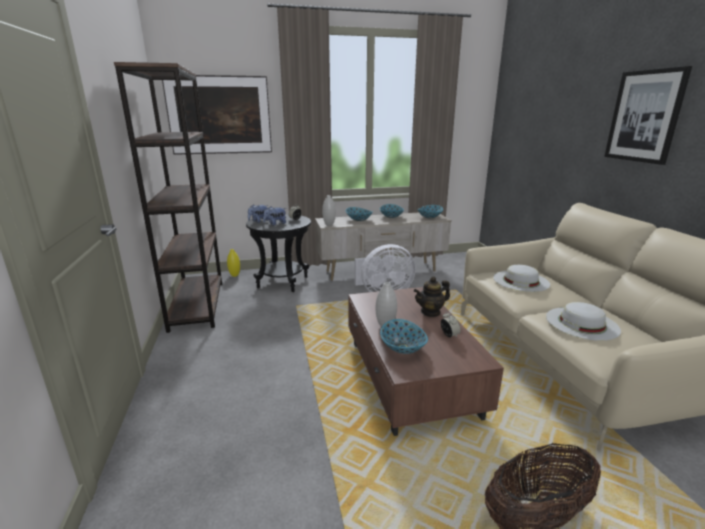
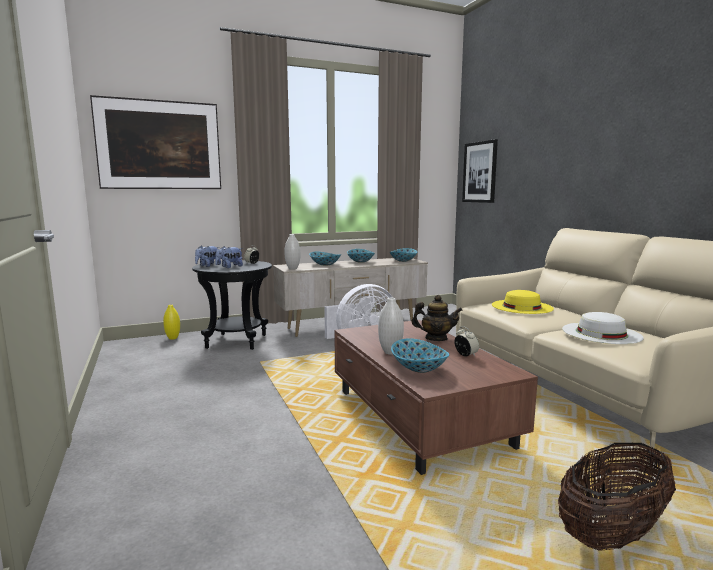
camera: 10 degrees left, 10 degrees down
brown bookcase [114,62,222,333] -> none
teapot [414,276,450,317] -> teapot turned 135 degrees counterclockwise [412,295,463,341]
white hat [493,265,550,292] -> yellow hat [492,290,554,314]
picture [604,66,692,165] -> picture moved to [462,139,498,203]

